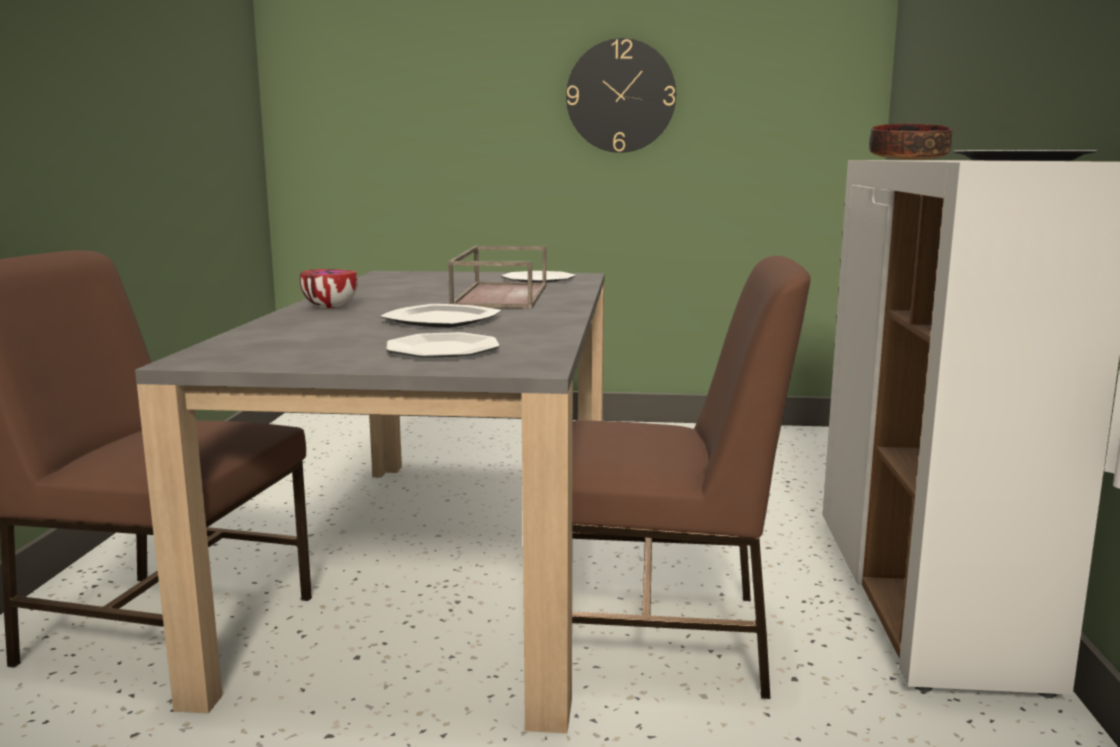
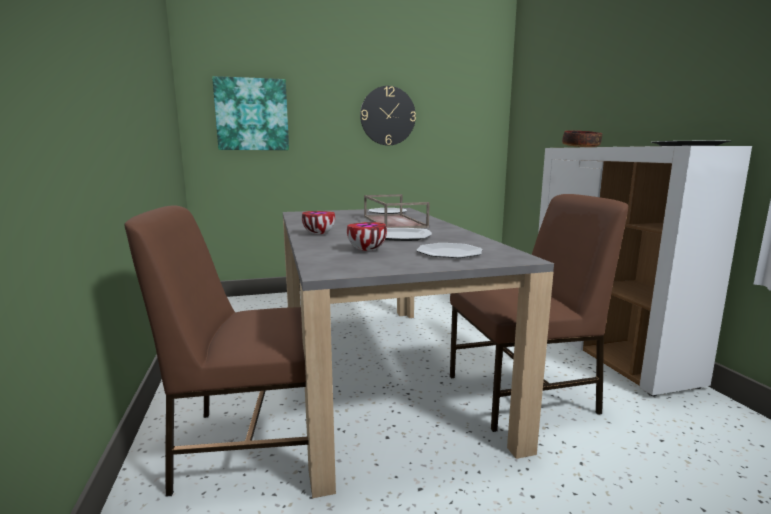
camera: 20 degrees left, 0 degrees up
none -> picture [212,76,289,150]
none -> bowl [347,222,387,251]

